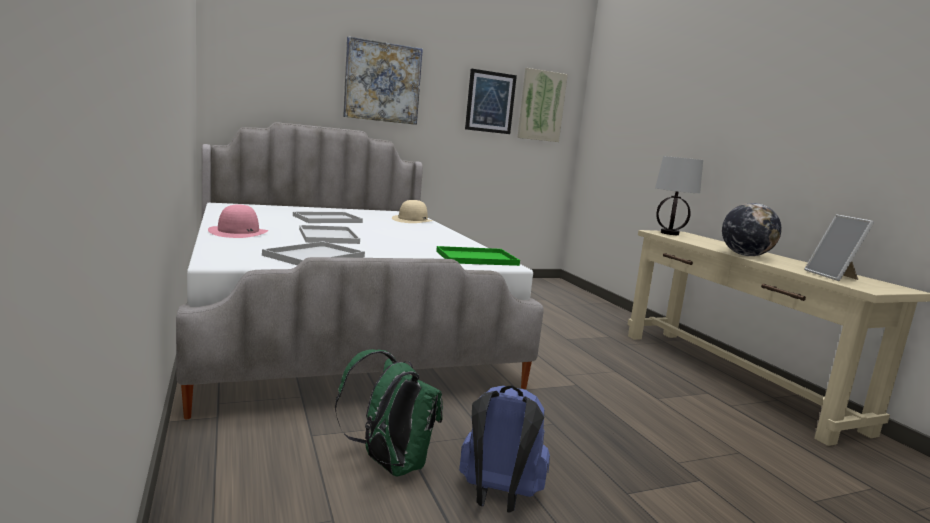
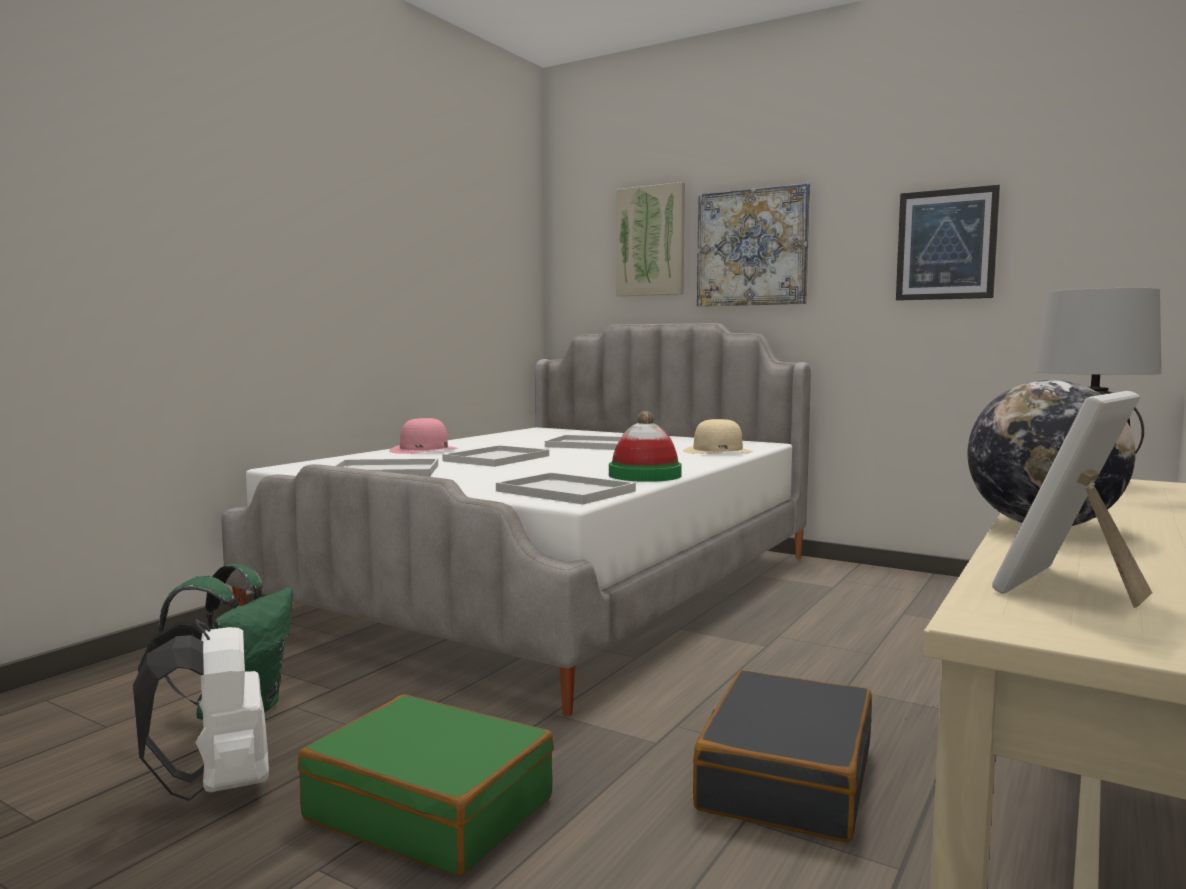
camera: 55 degrees right, 5 degrees down
green tray [436,246,520,266] -> white tray [496,472,636,504]
blue backpack [459,385,550,512] -> white backpack [133,619,269,801]
picture [517,68,568,142] -> picture moved to [616,182,685,296]
none -> green suitcase [298,695,554,876]
none -> hat [609,411,682,482]
none -> black suitcase [693,670,872,843]

